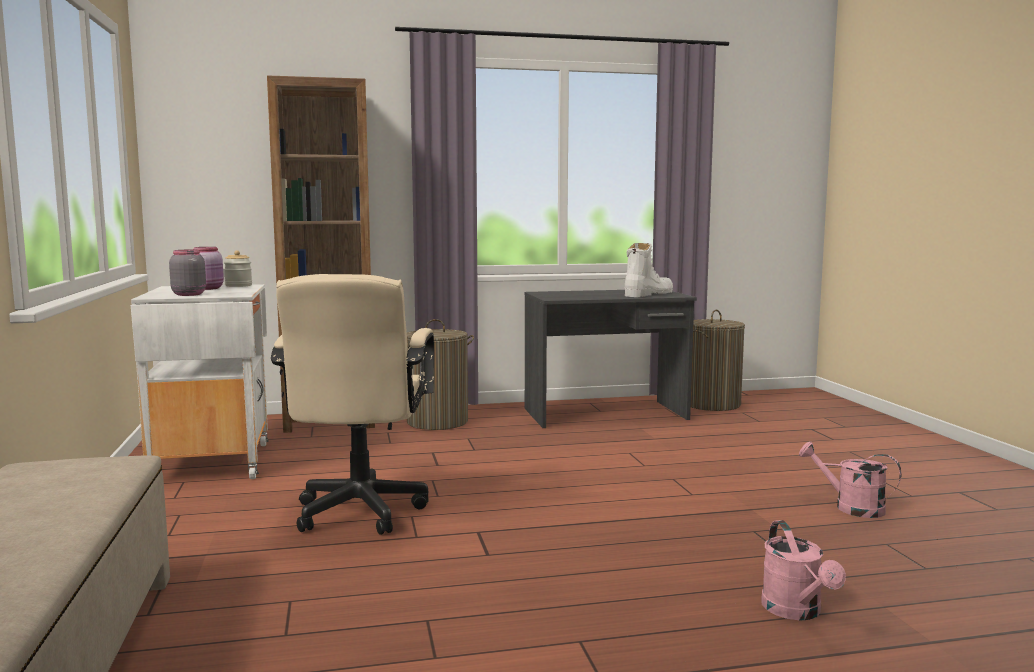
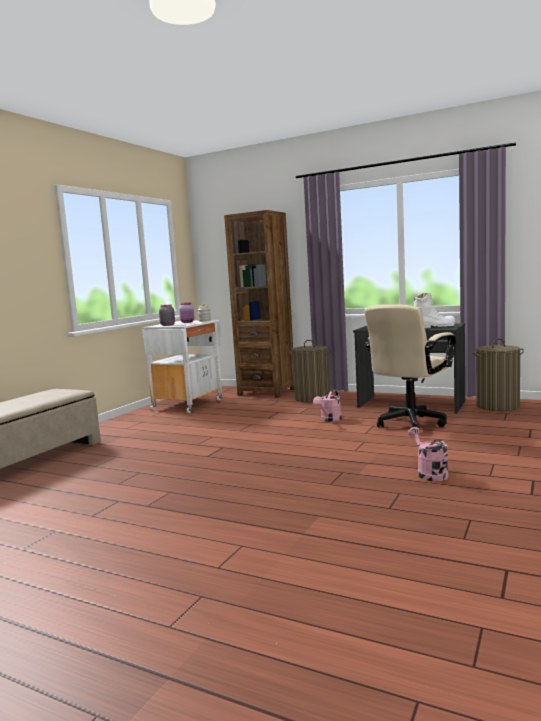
camera: 40 degrees right, 0 degrees up
beige office chair [271,274,434,535] -> beige office chair moved to [365,305,456,428]
pink watering can [761,520,846,620] -> pink watering can moved to [313,389,342,422]

